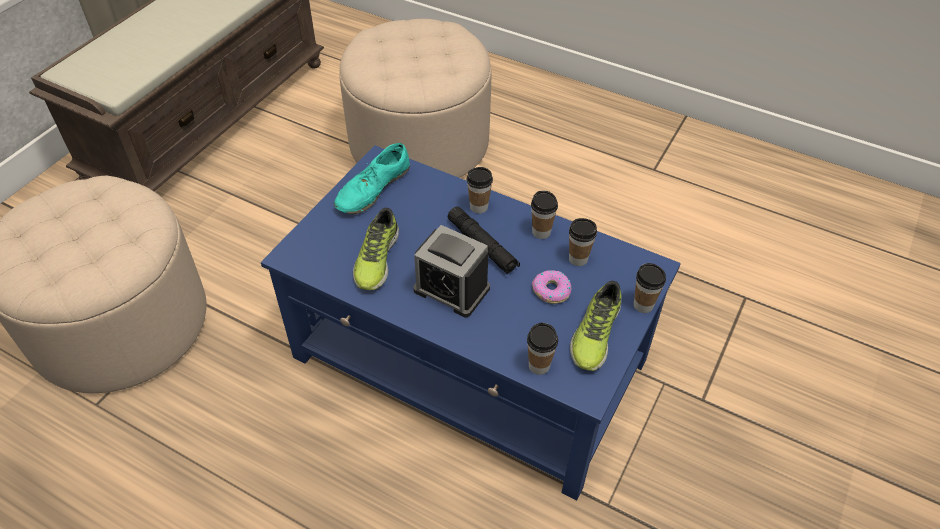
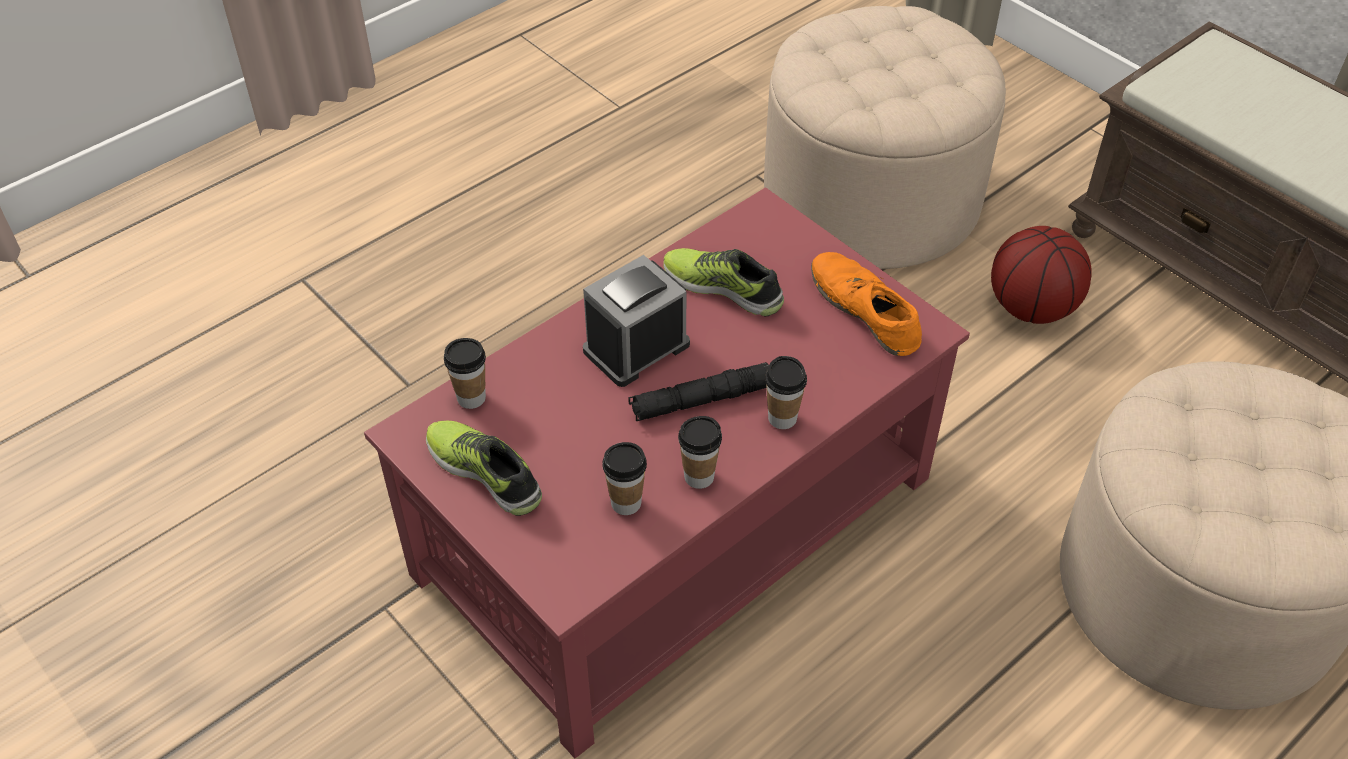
camera: 110 degrees right, 0 degrees up
blue coffee table [261,145,681,501] -> red coffee table [364,187,970,758]
turquoise shoe [334,143,410,214] -> orange shoe [811,252,922,356]
donut [532,270,571,304] -> none
cup [634,263,666,313] -> none
none -> basketball [991,226,1092,324]

